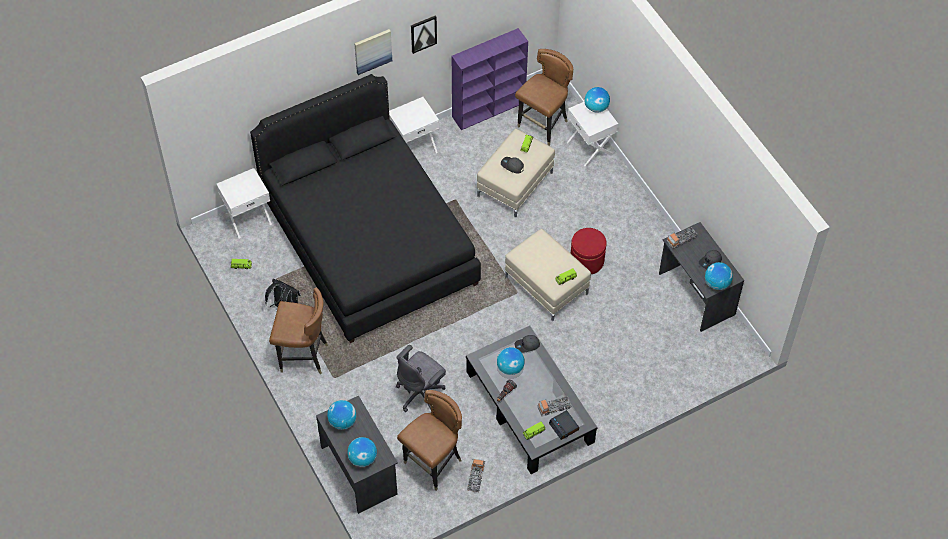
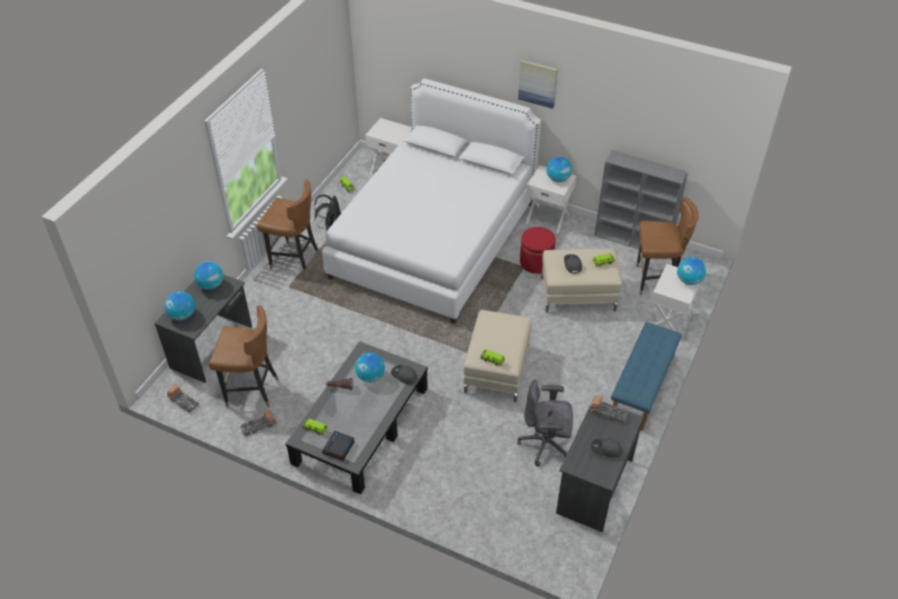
camera: 55 degrees right, 10 degrees down
black bed [250,74,481,343] -> white bed [322,78,541,324]
brown chair [269,287,328,374] -> brown chair turned 45 degrees counterclockwise [257,180,320,275]
grey office chair [396,345,446,412] -> grey office chair moved to [517,379,573,466]
picture [411,16,437,54] -> none
purple bookcase [452,28,528,130] -> grey bookcase [594,150,688,249]
toy truck [538,396,572,415] -> toy truck moved to [167,384,199,413]
red ottoman [571,228,607,274] -> red ottoman moved to [520,227,556,274]
globe [705,262,733,290] -> globe moved to [546,157,572,182]
none -> blue bench [611,322,682,431]

